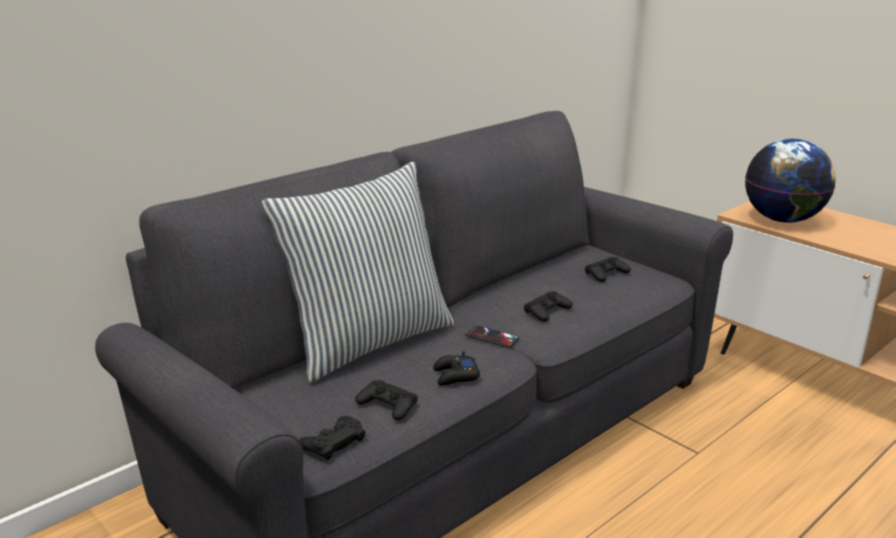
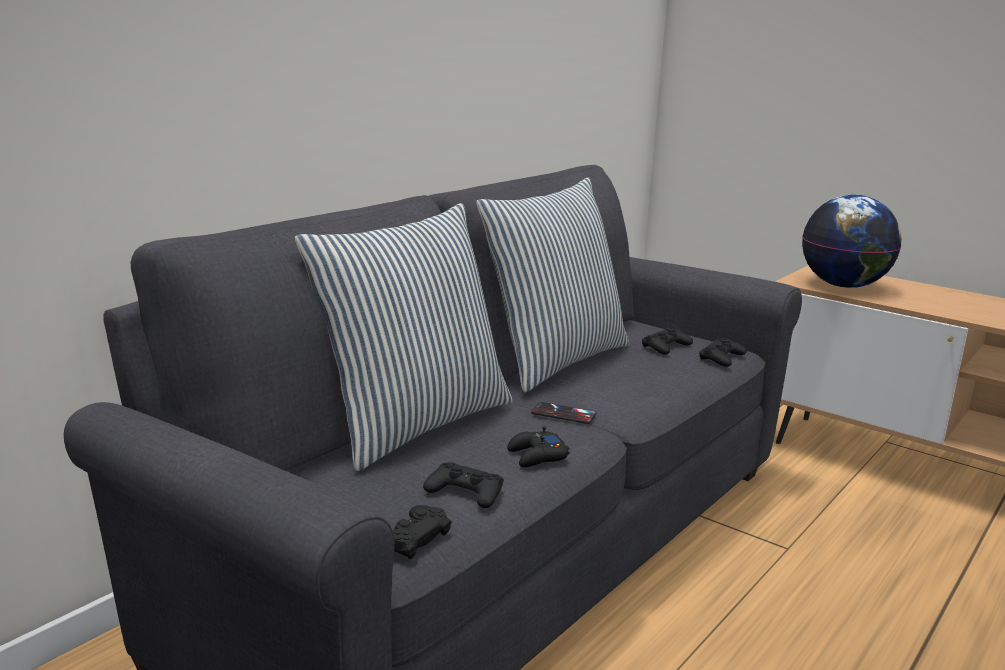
camera: 10 degrees left, 5 degrees down
black game controller [523,292,573,322] -> black game controller moved to [699,338,747,367]
none -> pillow [476,178,629,393]

